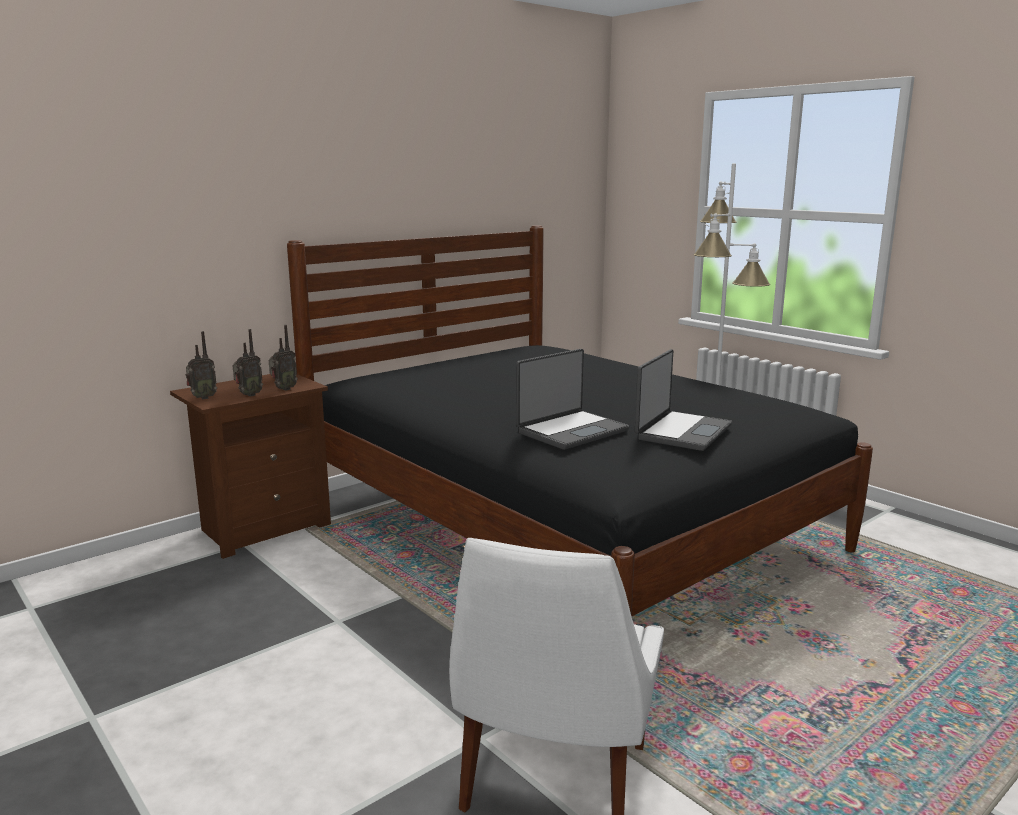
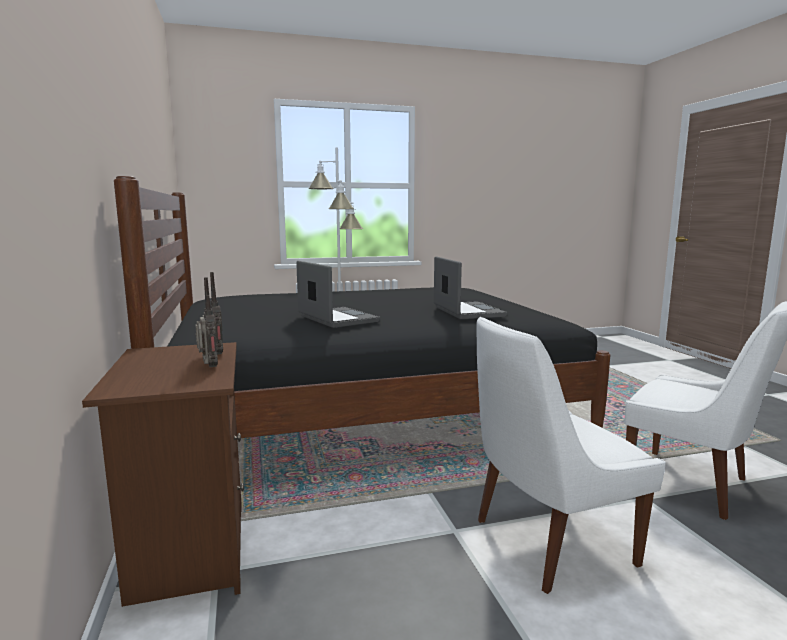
camera: 65 degrees left, 5 degrees down
radio [186,331,217,399] -> none
laptop [635,349,732,451] -> laptop moved to [296,261,380,328]
none -> white chair [476,317,666,594]

